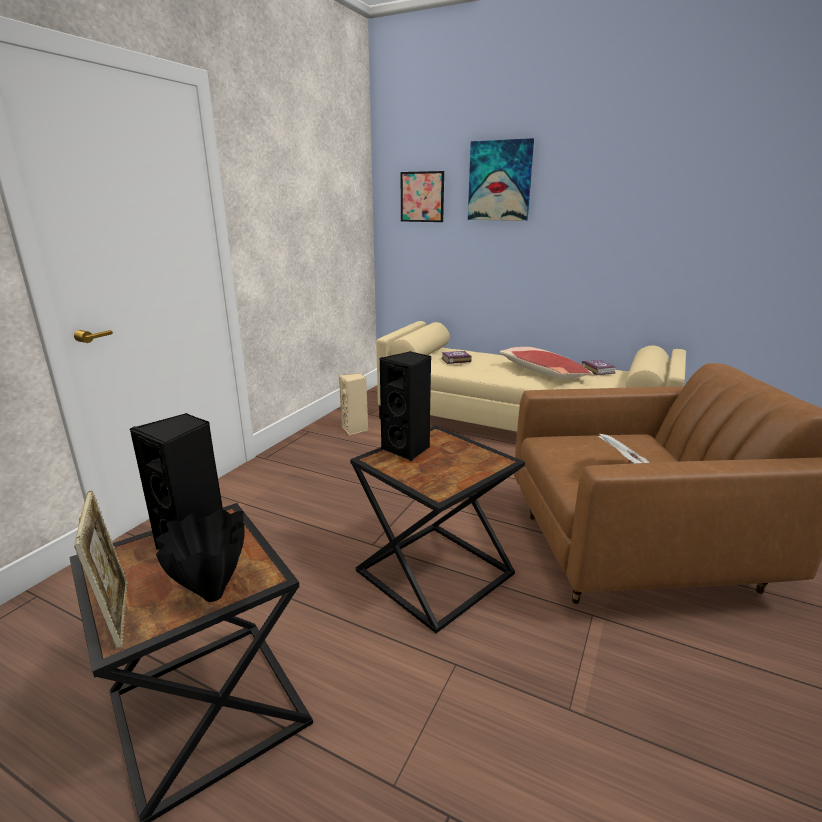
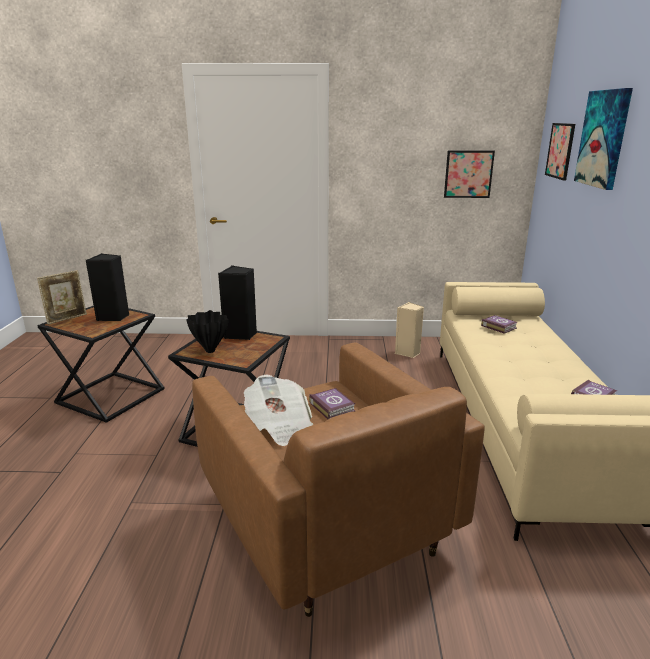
camera: 65 degrees right, 0 degrees up
black vase [156,509,245,602] -> black vase moved to [186,310,228,353]
pillow [499,347,593,379] -> none
none -> book [309,388,355,419]
none -> picture [444,151,495,198]

